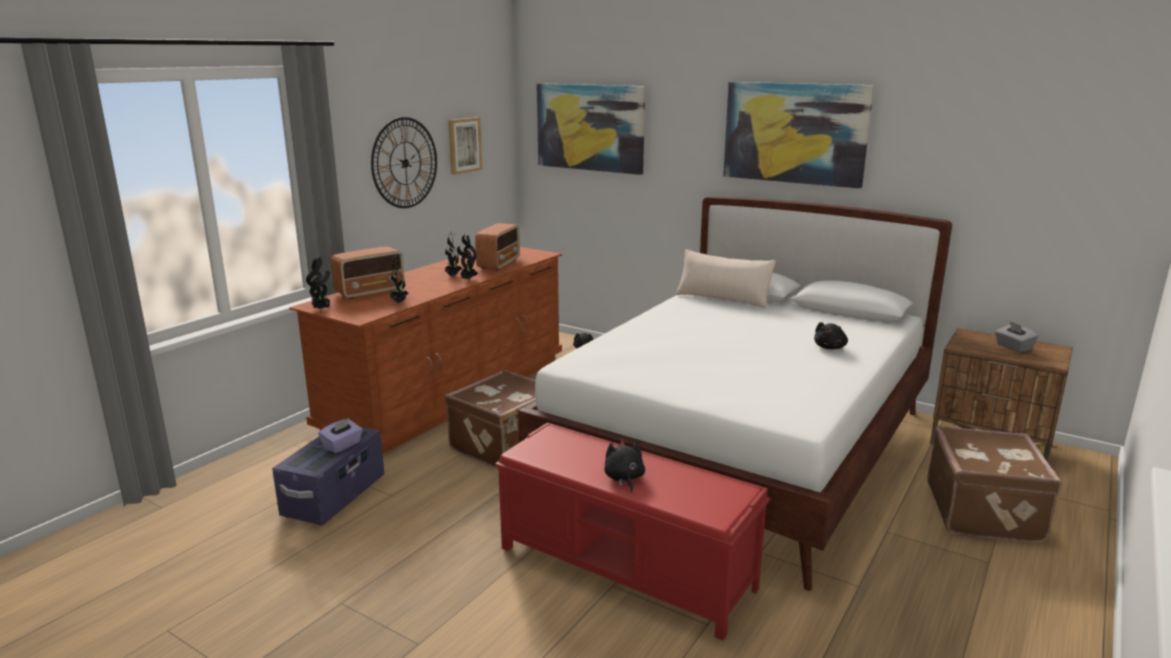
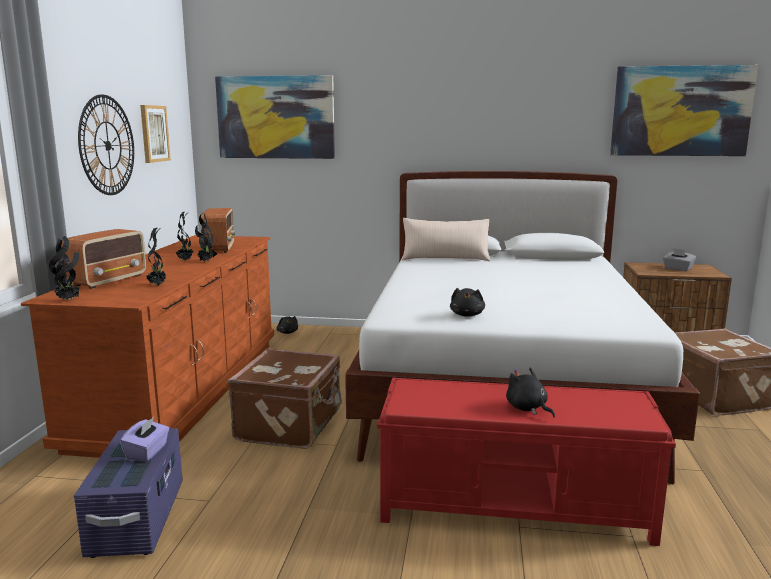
camera: 25 degrees left, 5 degrees down
picture [723,82,874,189] -> picture moved to [610,65,758,156]
black plush toy [814,322,848,349] -> black plush toy moved to [450,288,485,317]

